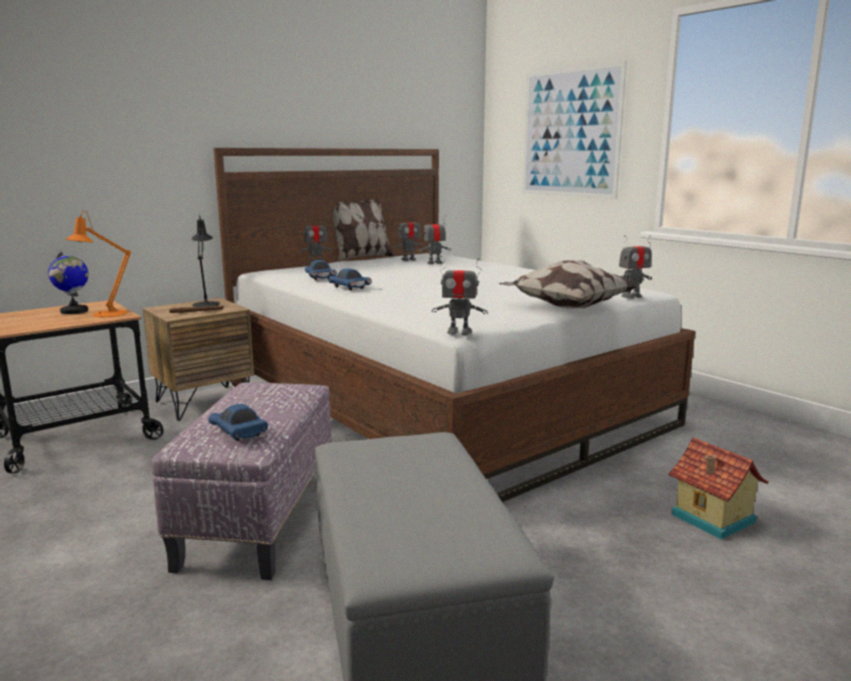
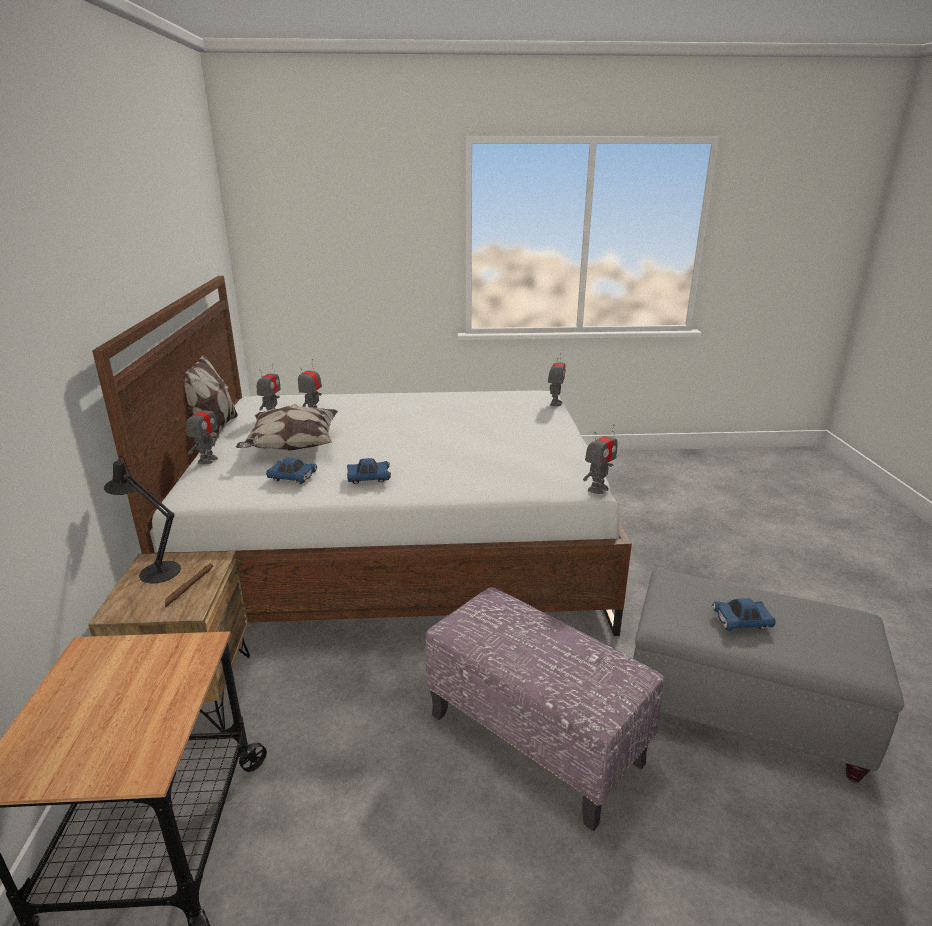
camera: 55 degrees left, 10 degrees up
globe [48,251,89,314] -> none
orange table lamp [66,211,131,317] -> none
blue toy car [208,404,268,441] -> blue toy car moved to [712,598,776,631]
pillow [499,260,639,308] -> pillow moved to [236,404,338,450]
picture [523,61,627,199] -> none
toy house [669,438,769,539] -> none

